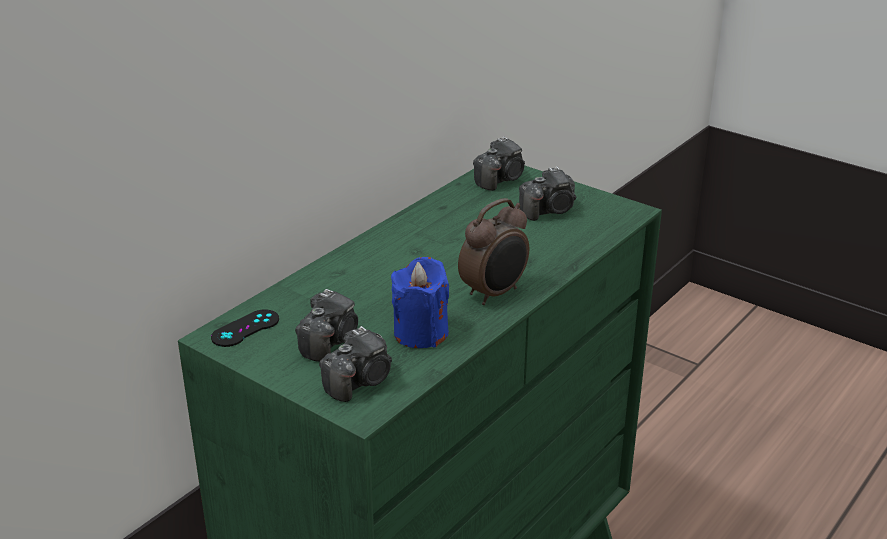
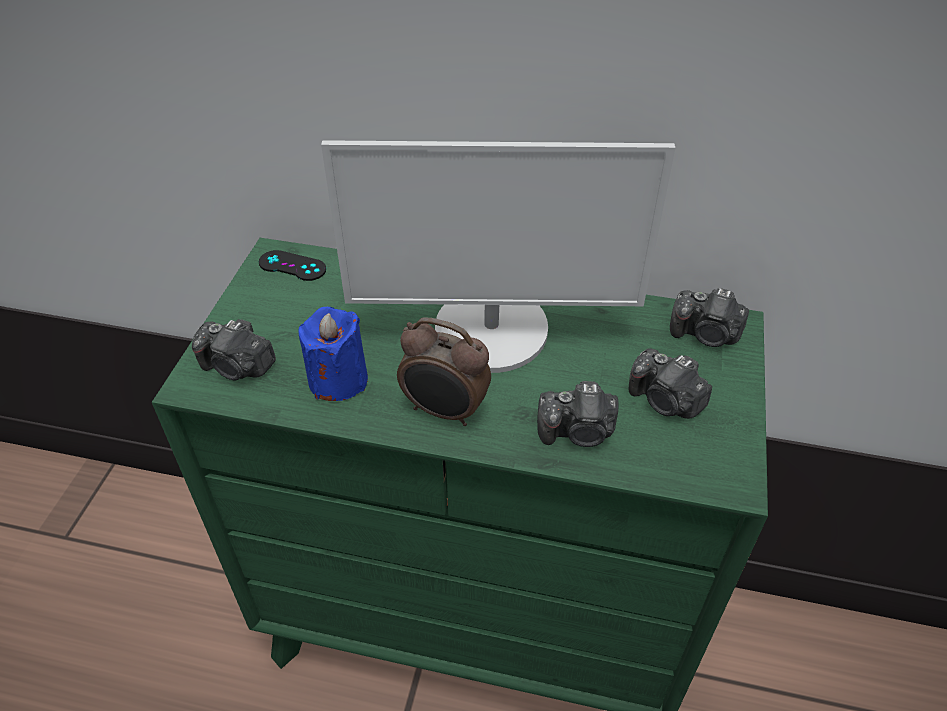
camera: 65 degrees right, 15 degrees up
camera [295,289,358,362] -> camera moved to [537,381,619,447]
none -> monitor [321,140,675,373]

